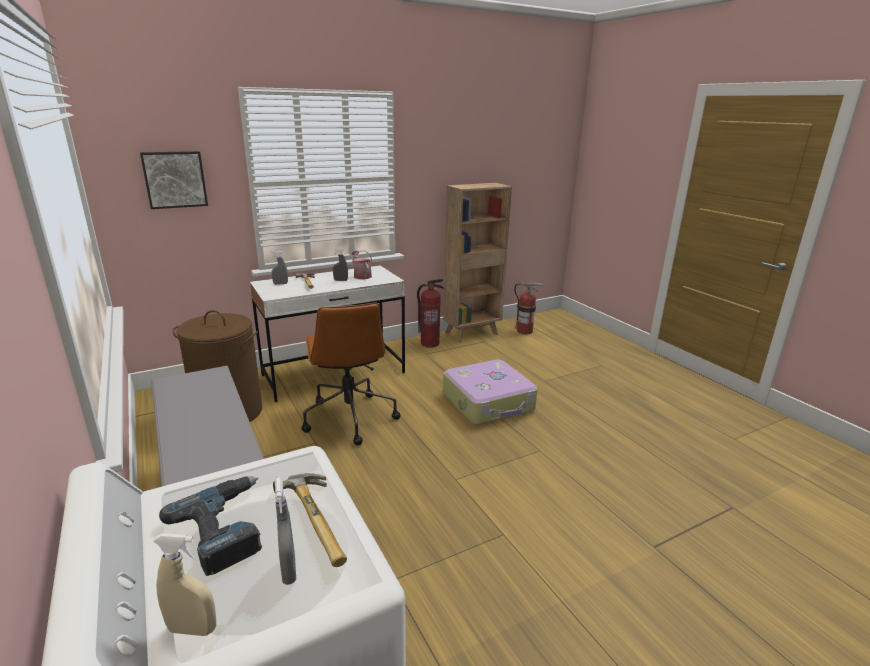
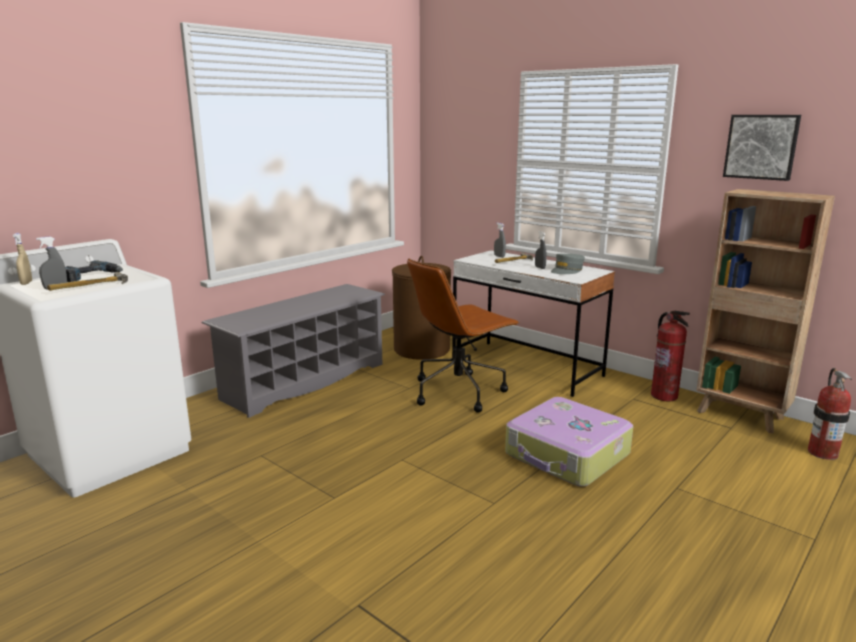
camera: 70 degrees right, 5 degrees down
picture [140,151,208,209] -> picture moved to [723,115,801,181]
watering can [352,250,372,279] -> grey cap [551,254,585,274]

